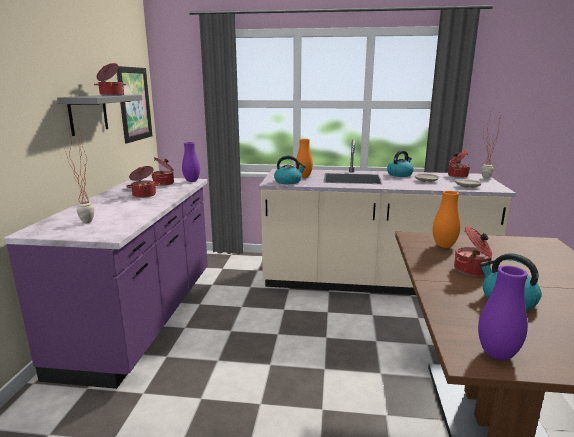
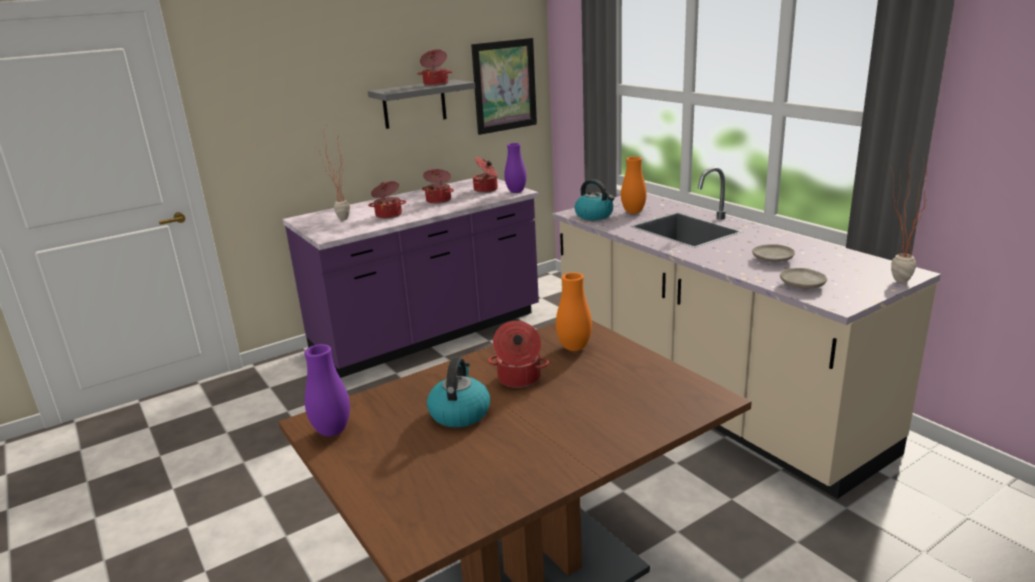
camera: 50 degrees right, 5 degrees up
kettle [387,150,414,177] -> none
cooking pot [448,150,470,178] -> cooking pot moved to [368,181,407,219]

